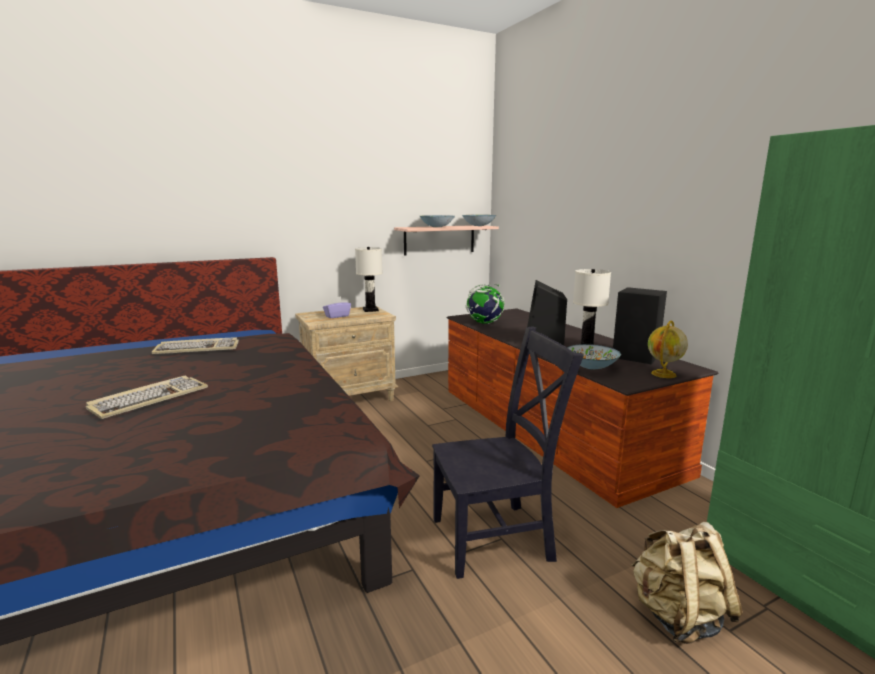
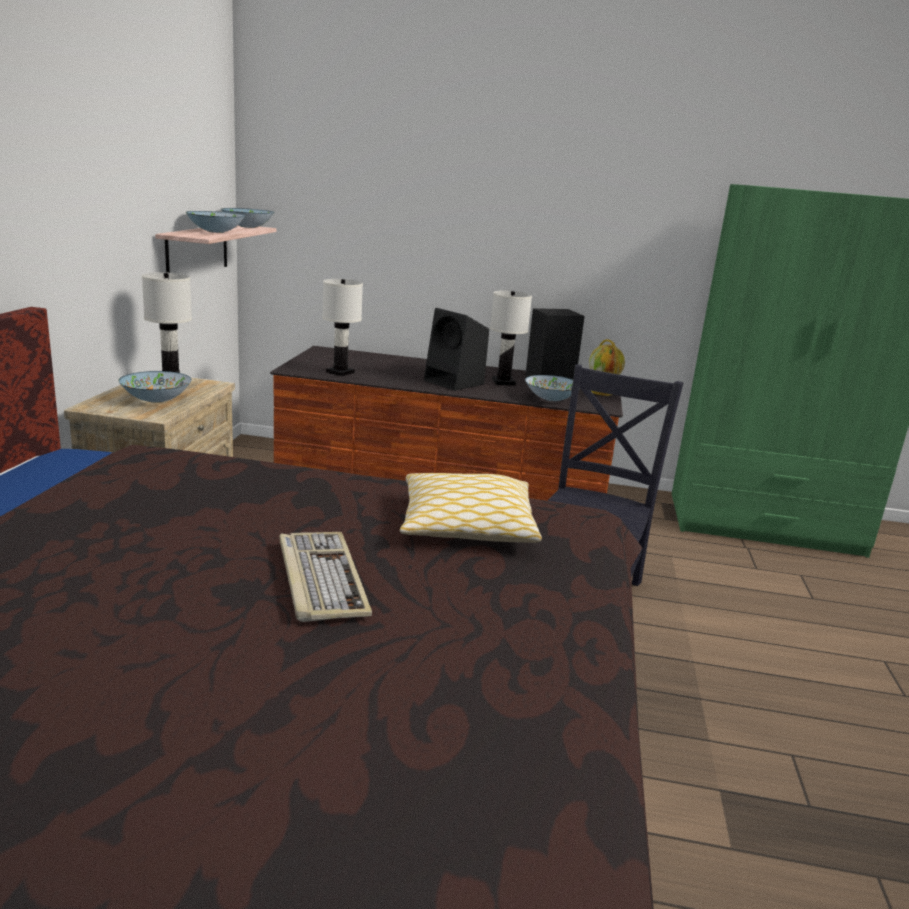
camera: 55 degrees left, 5 degrees up
keyboard [151,337,239,354] -> none
purple tissue box [323,296,351,318] -> bowl [118,371,192,403]
globe [466,284,505,324] -> white table lamp [322,279,363,376]
beige backpack [631,522,743,644] -> none
none -> pillow [400,473,542,543]

